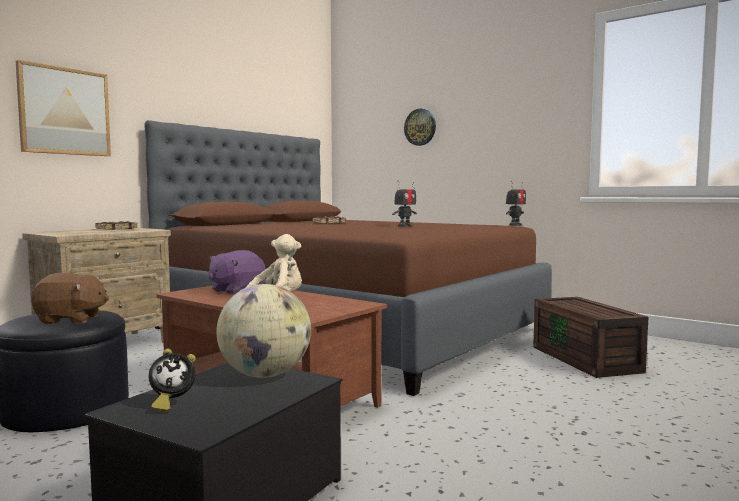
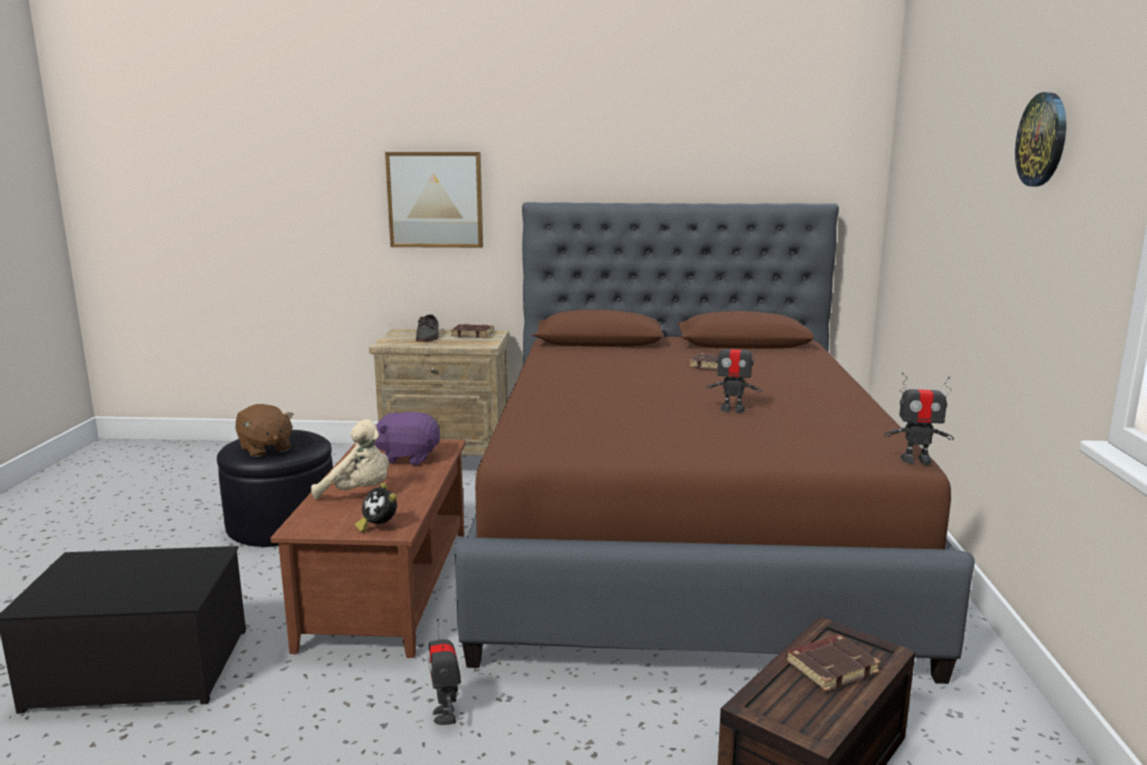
camera: 55 degrees right, 10 degrees up
alarm clock [149,349,196,412] -> alarm clock moved to [355,483,397,533]
globe [216,284,311,378] -> none
wall clock [404,109,436,146] -> wall clock moved to [1015,92,1066,186]
none -> grey shoe [416,314,439,342]
none -> toy robot [427,619,461,725]
none -> brown book [786,634,881,691]

